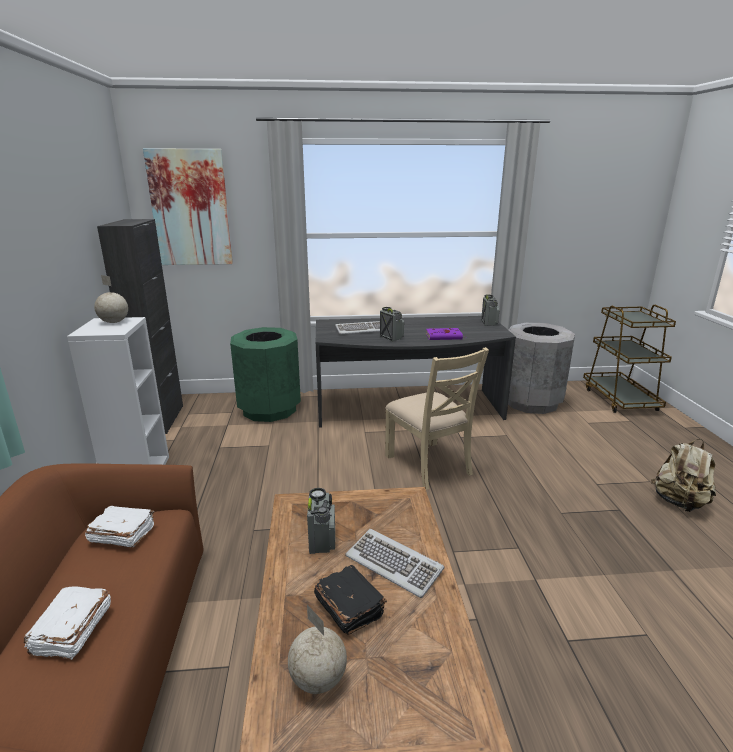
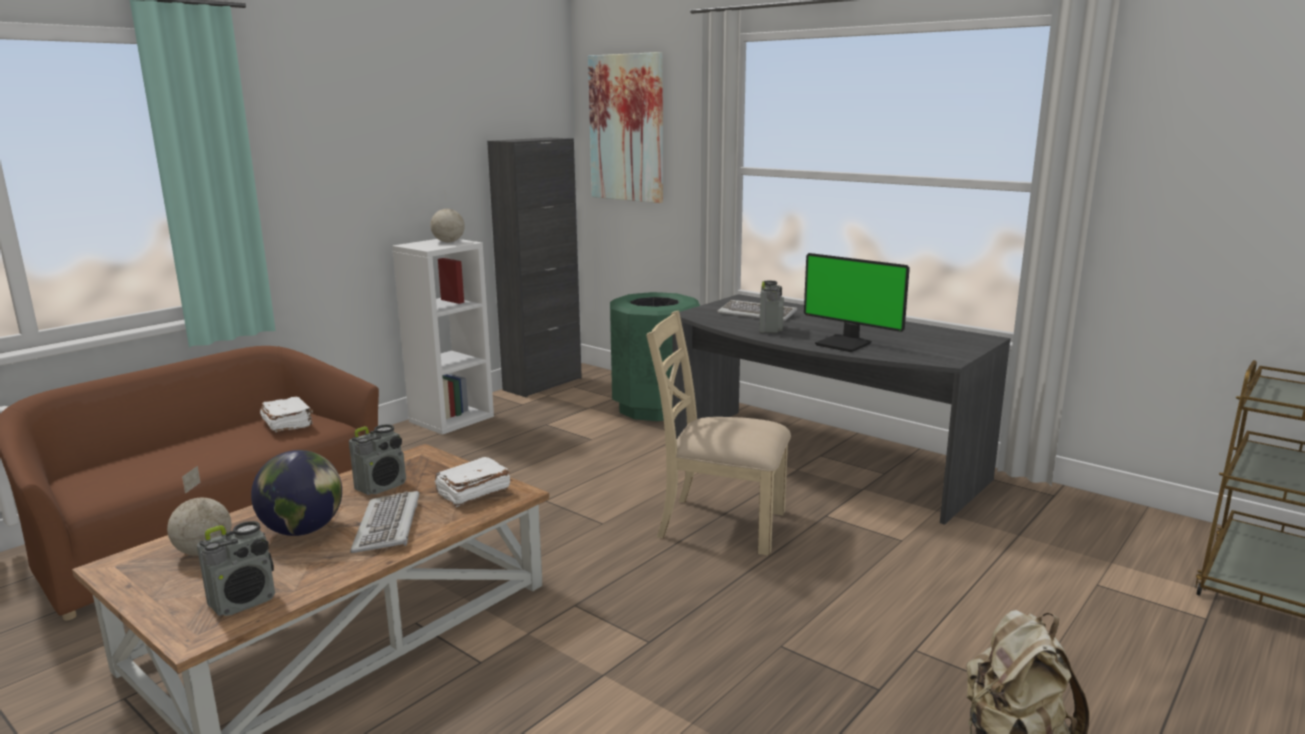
camera: 45 degrees right, 5 degrees down
white book [24,586,111,660] -> white book moved to [434,457,510,507]
black book [314,565,387,634] -> globe [251,450,342,536]
beige chair [385,347,489,490] -> beige chair turned 90 degrees clockwise [646,310,791,555]
purple book [426,328,463,340] -> monitor [804,253,910,352]
radio [481,295,500,326] -> radio moved to [197,521,275,616]
grey trash can [508,322,575,414] -> none

